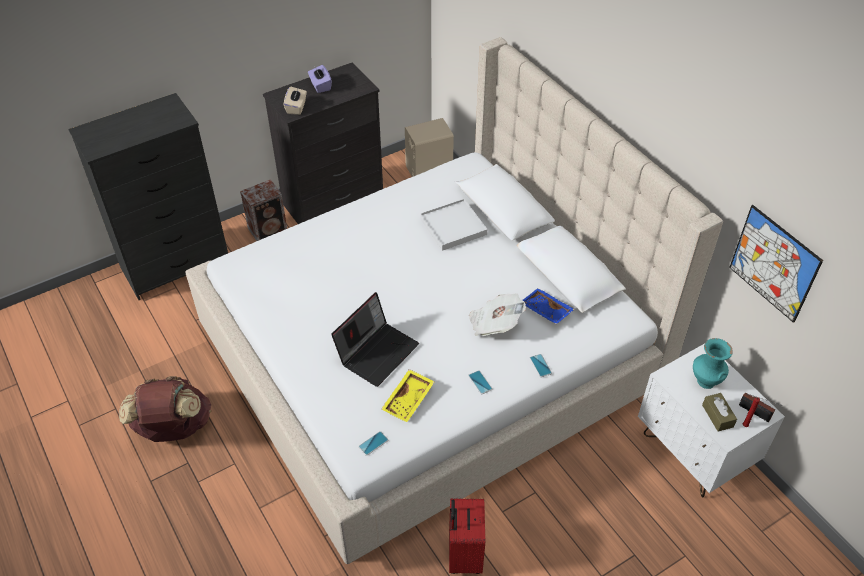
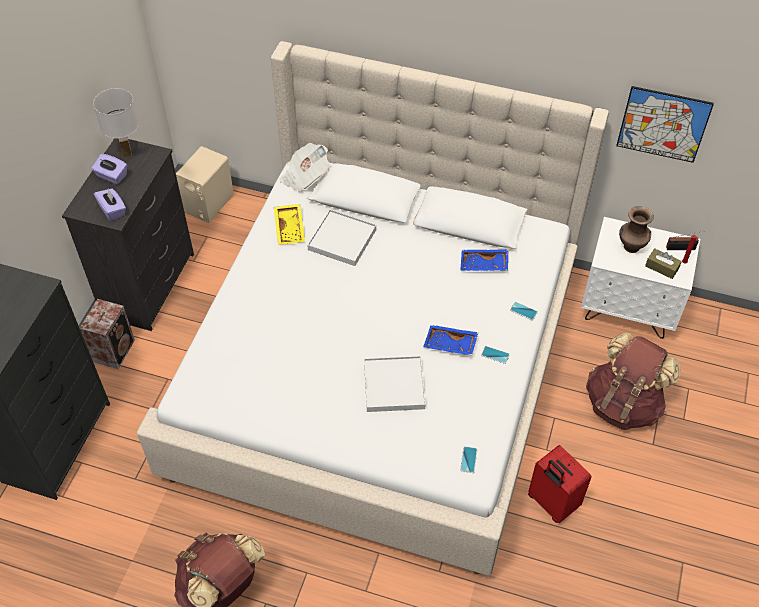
camera: 40 degrees left, 5 degrees up
beige tissue box [283,87,307,115] -> purple tissue box [94,188,126,221]
laptop [331,292,419,387] -> white tray [364,356,426,412]
yellow tray [381,369,434,422] -> yellow tray moved to [274,204,305,245]
newspaper [469,293,526,336] -> newspaper moved to [280,143,329,193]
turquoise vase [693,338,733,389] -> brown vase [619,206,654,253]
none -> white table lamp [93,88,139,157]
none -> blue tray [423,325,479,355]
none -> brown backpack [586,332,681,430]

